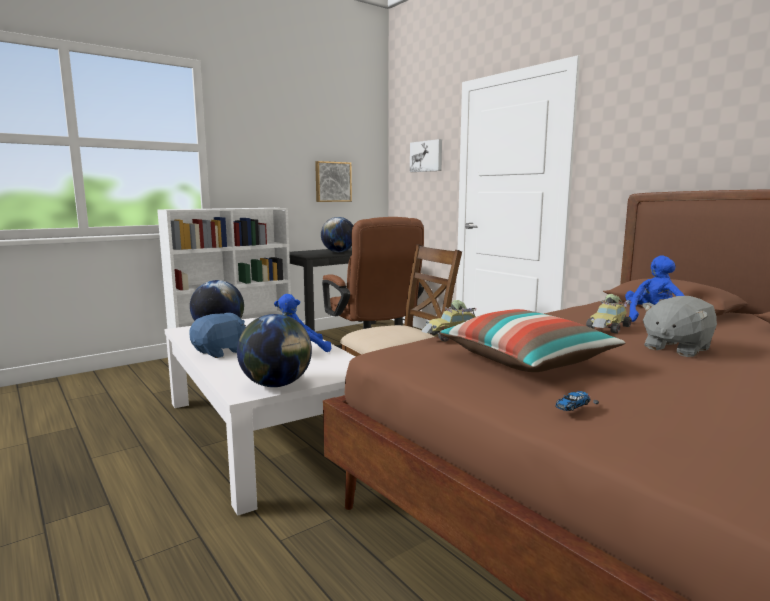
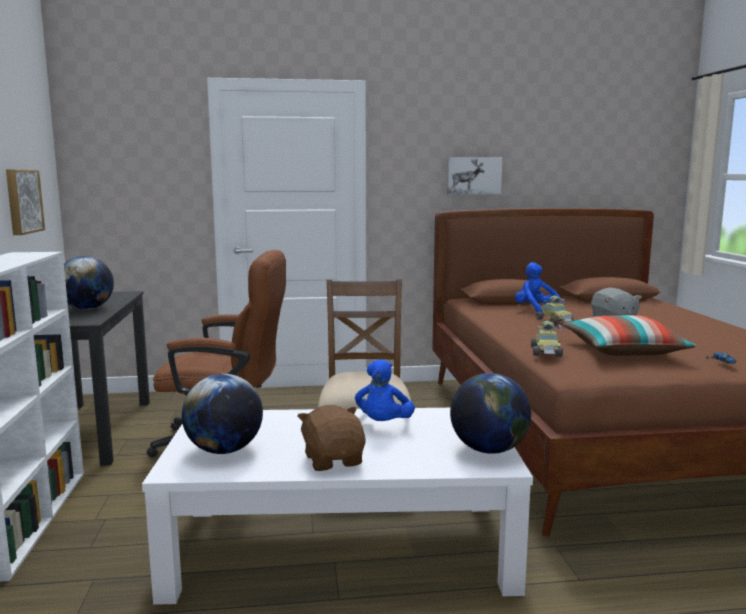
camera: 60 degrees left, 0 degrees up
blue plush toy [189,313,246,358] -> brown plush toy [298,405,366,471]
picture [410,139,442,172] -> picture moved to [447,157,502,195]

